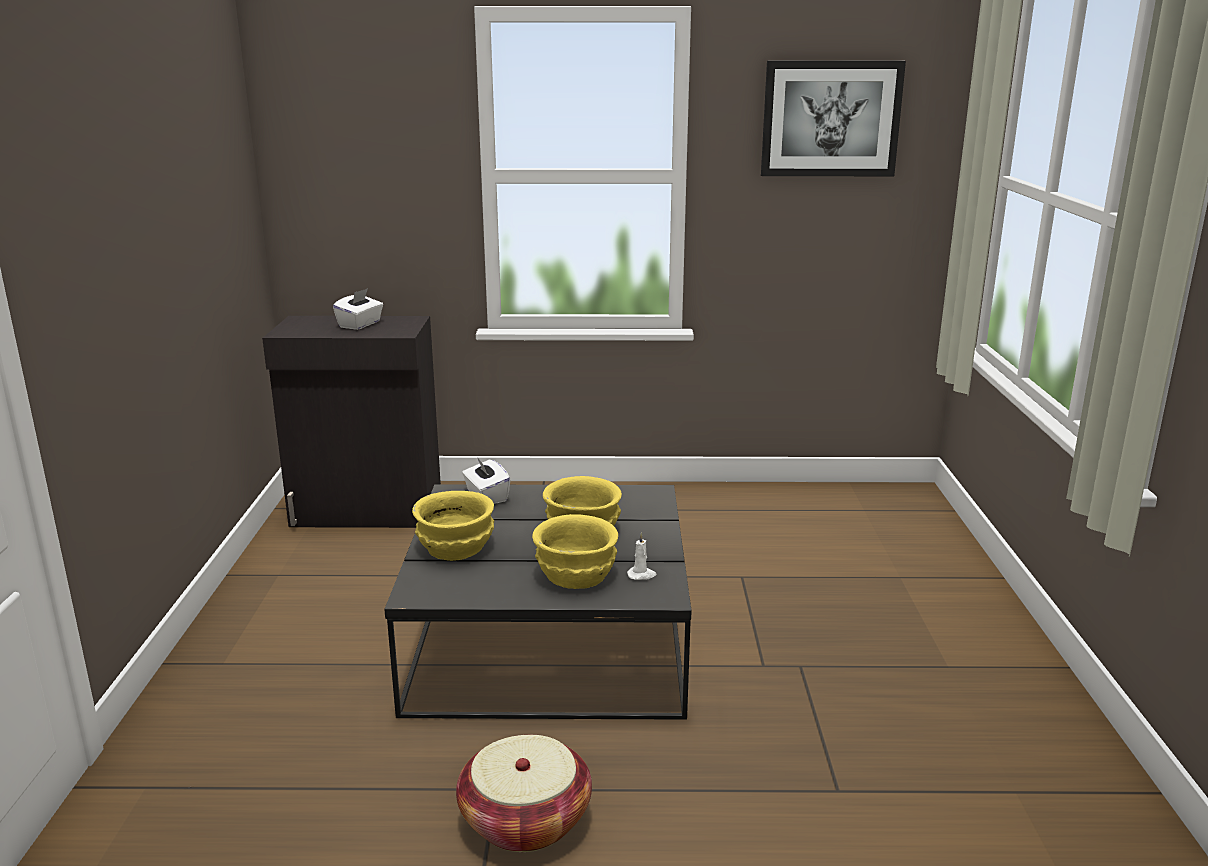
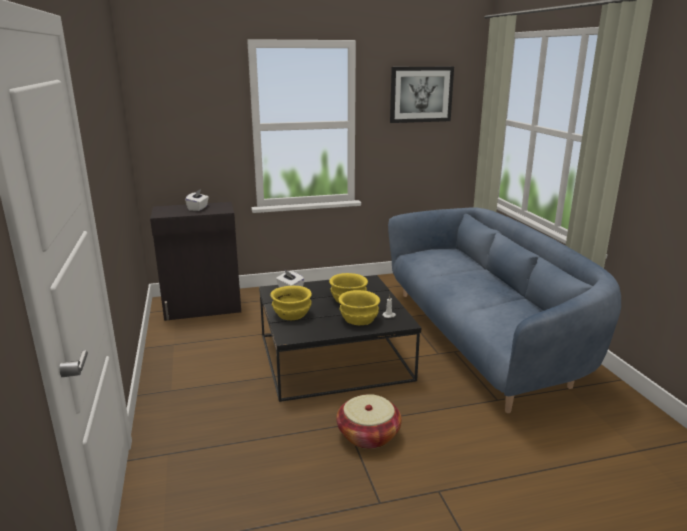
camera: 15 degrees left, 0 degrees up
none -> blue sofa [388,207,621,413]

